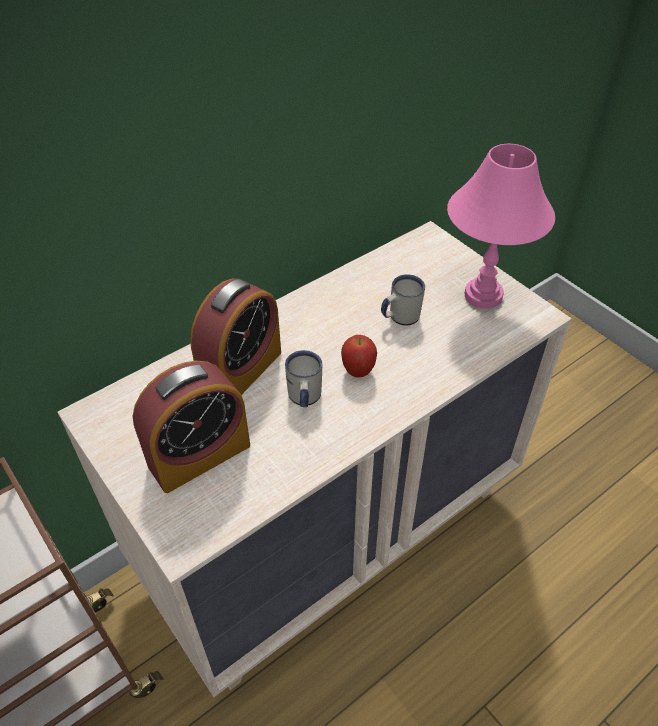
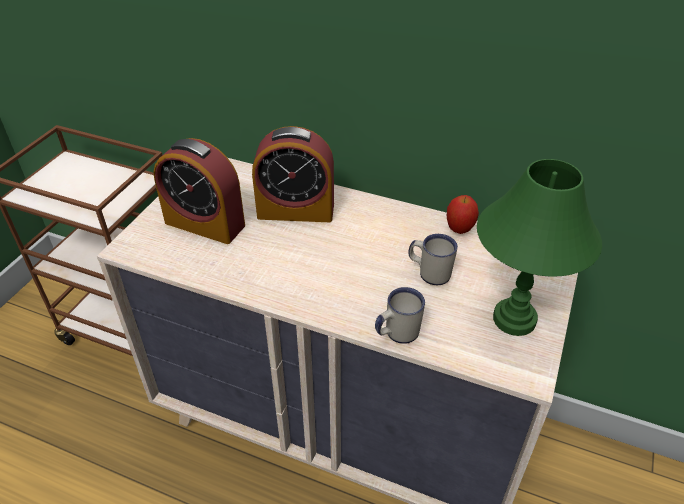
camera: 60 degrees right, 5 degrees down
white mug [285,350,322,407] -> white mug moved to [375,287,425,344]
apple [341,335,377,377] -> apple moved to [447,195,479,234]
pink table lamp [447,144,555,309] -> green table lamp [477,159,602,336]

